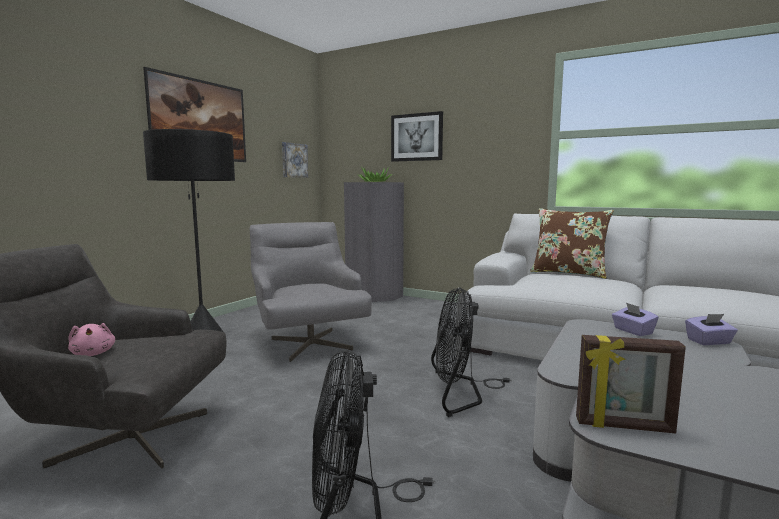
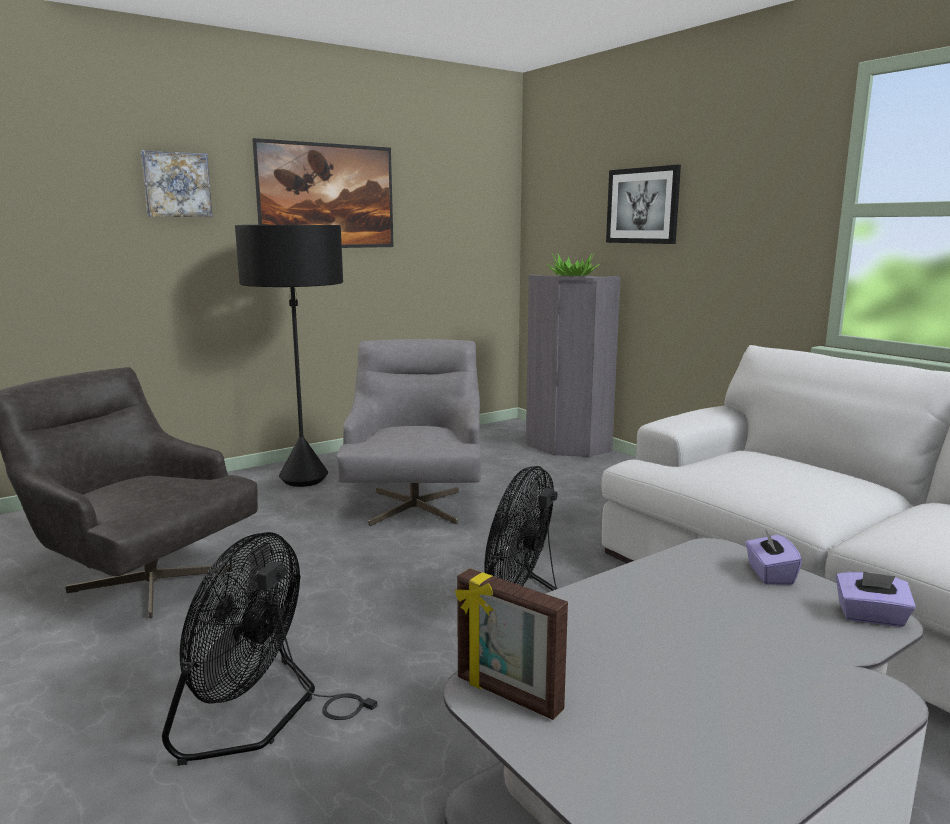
camera: 25 degrees right, 5 degrees up
pink plush toy [68,323,115,356] -> none
picture [282,142,308,178] -> picture moved to [141,150,212,217]
brown pillow [530,208,614,279] -> none

